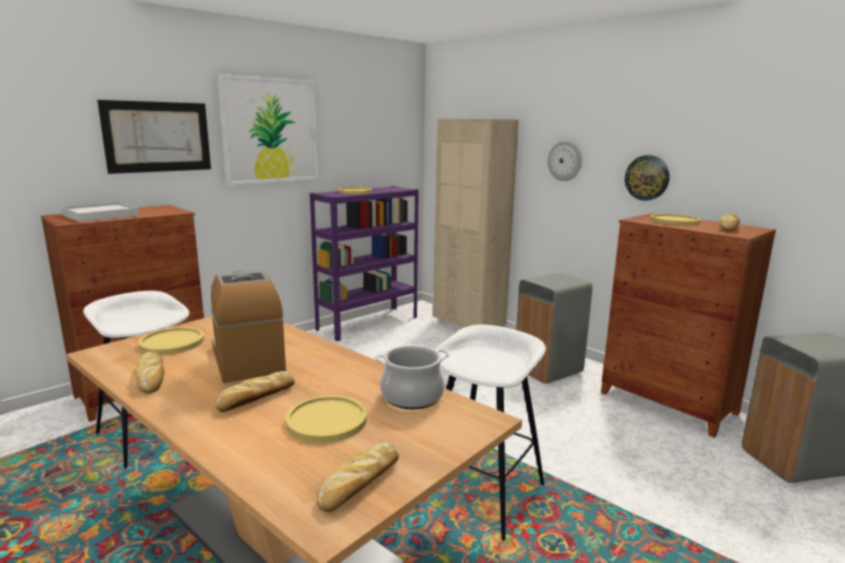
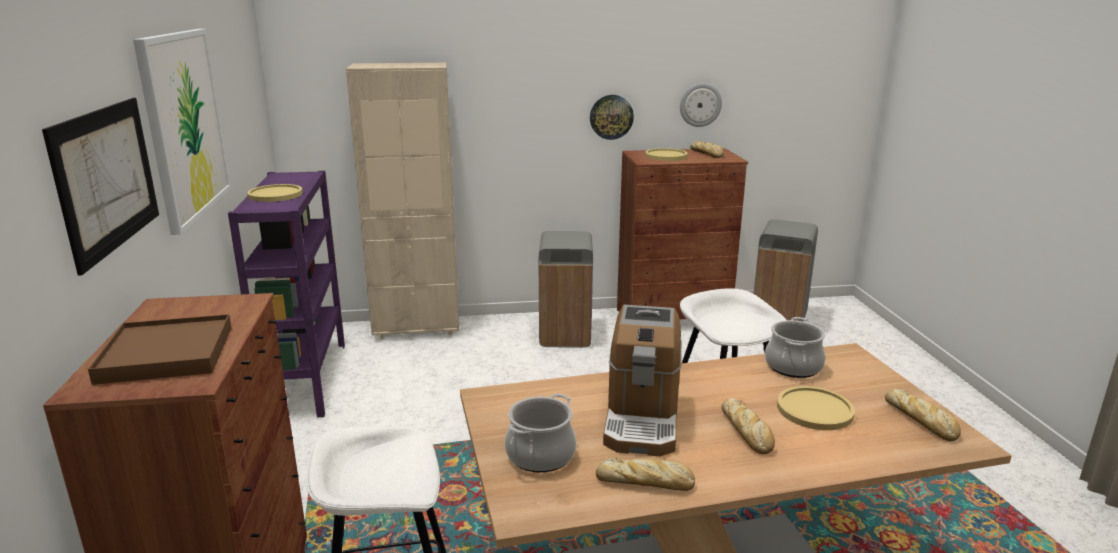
camera: 55 degrees left, 5 degrees up
white tray [61,202,139,222] -> brown tray [88,314,232,385]
yellow plate [138,327,204,355] -> cooking pot [505,393,576,472]
coffee machine [211,270,286,383] -> coffee machine turned 90 degrees counterclockwise [603,305,681,457]
wall clock [547,141,582,181] -> wall clock moved to [680,83,722,127]

